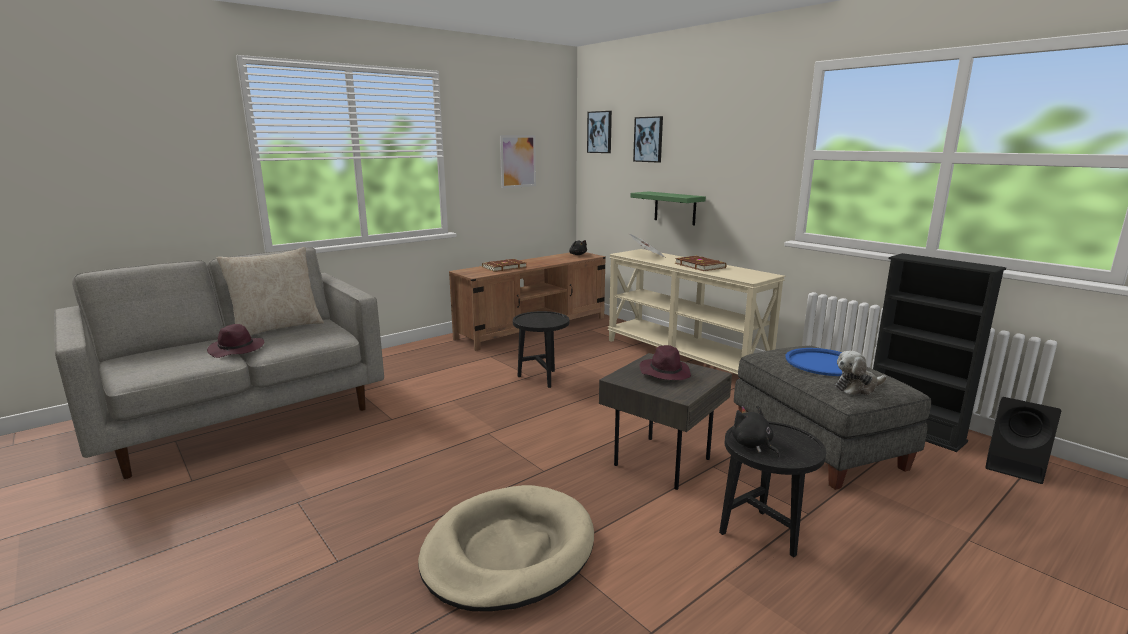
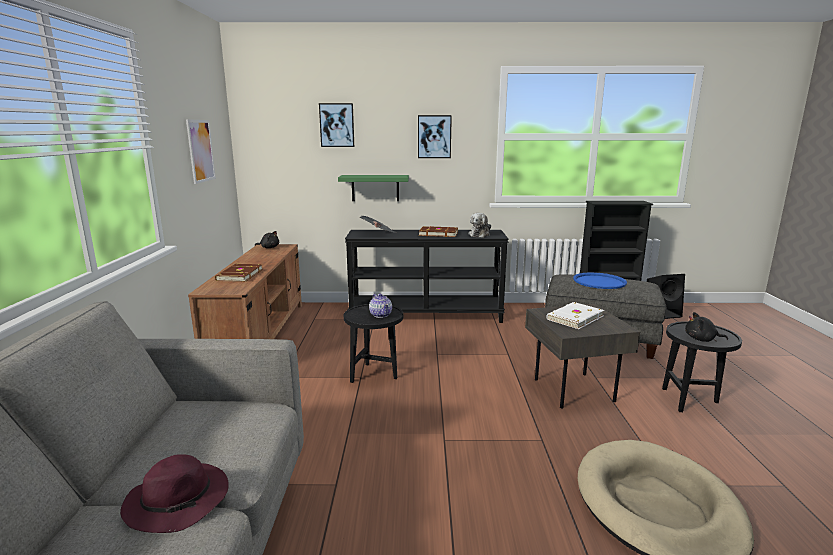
camera: 50 degrees left, 0 degrees up
beige pillow [217,247,324,336] -> none
picture [587,111,612,153] -> picture moved to [418,115,452,158]
beige console table [608,249,785,375] -> black console table [345,230,509,323]
purple hat [639,345,691,380] -> white book [546,302,604,329]
plush toy [835,351,887,395] -> plush toy moved to [469,213,491,238]
none -> teapot [369,294,392,318]

